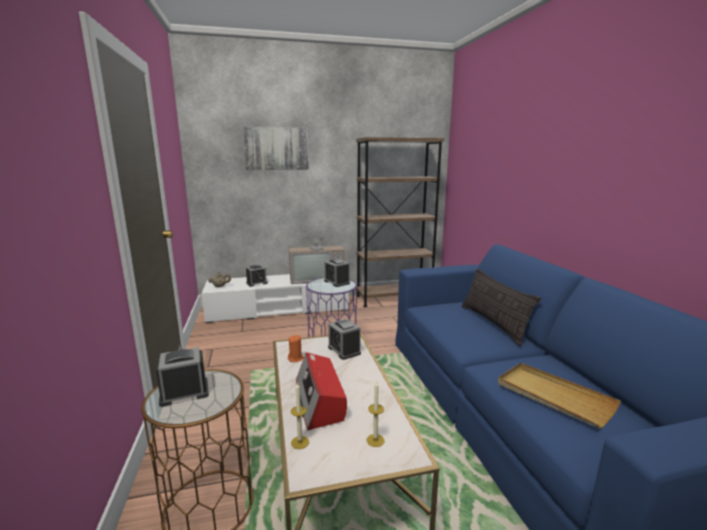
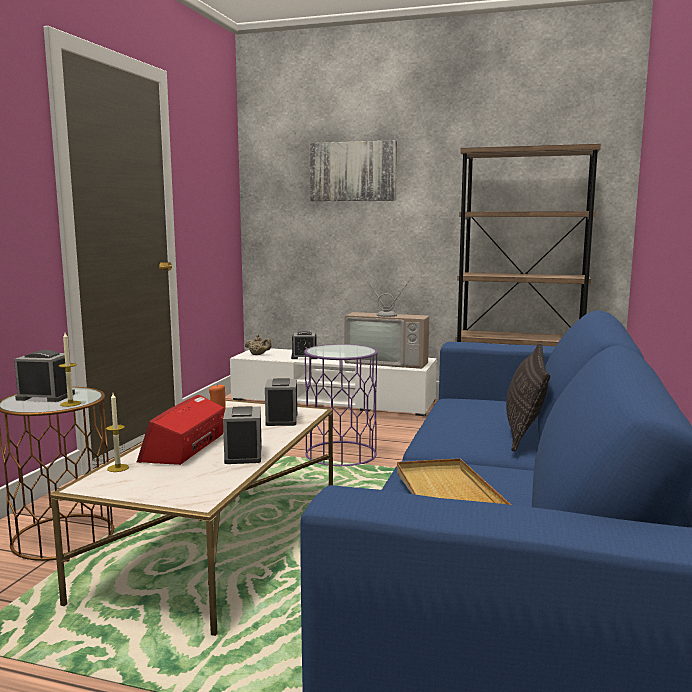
camera: 30 degrees right, 5 degrees down
alarm clock [324,259,350,287] -> alarm clock moved to [223,406,262,464]
candle [367,381,385,447] -> candle moved to [59,333,81,407]

